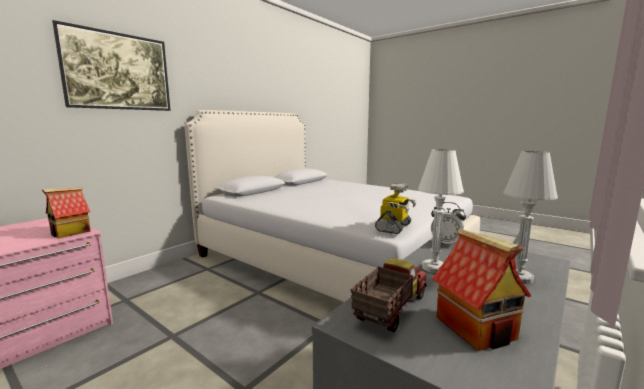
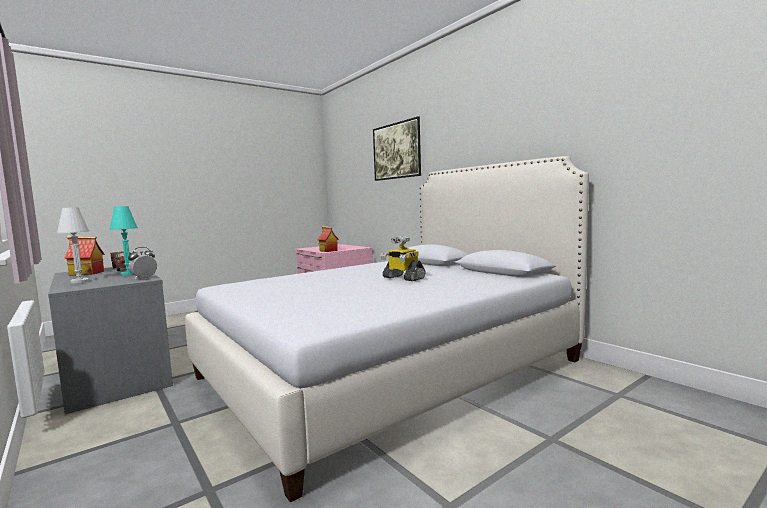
camera: 105 degrees right, 5 degrees down
toy robot [375,183,417,234] -> toy robot moved to [380,236,426,281]
white table lamp [418,149,464,273] -> turquoise table lamp [110,206,138,276]

